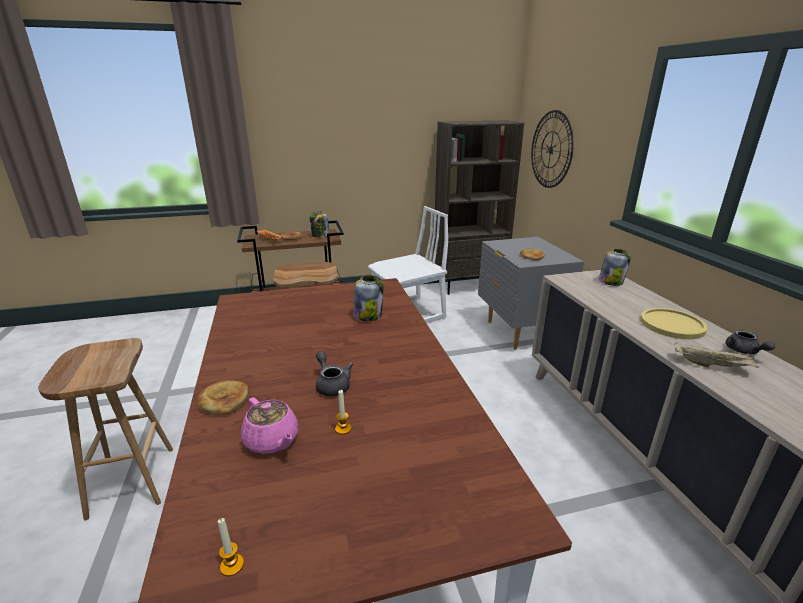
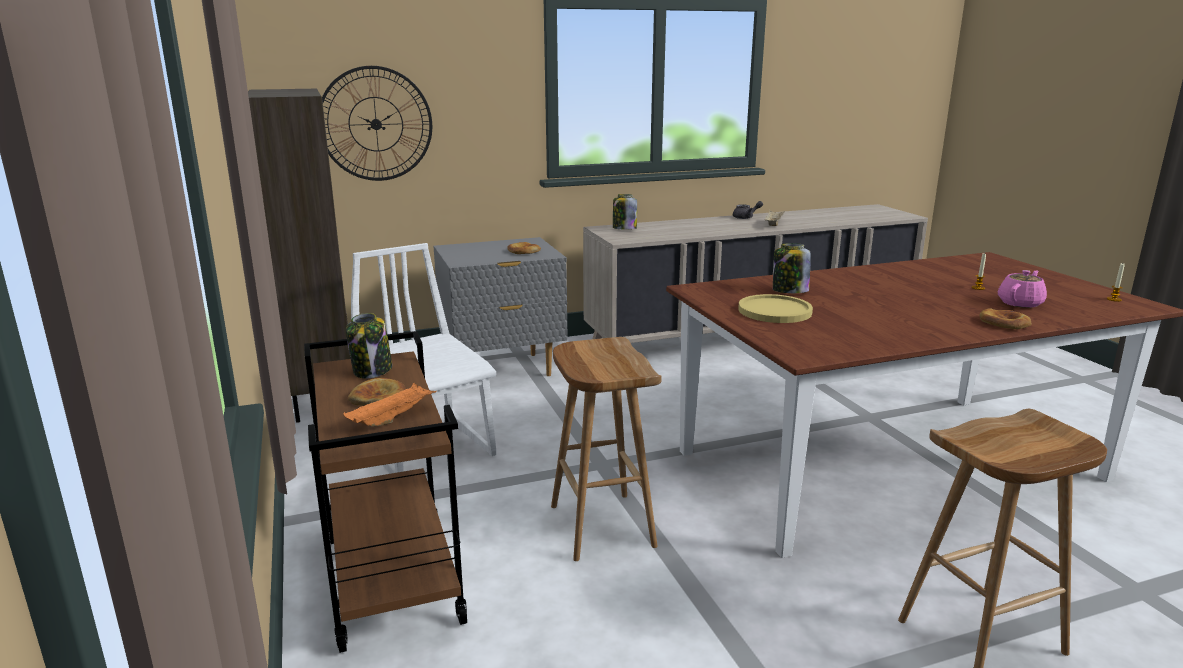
camera: 95 degrees left, 5 degrees down
grey teapot [316,351,353,396] -> none
yellow plate [640,308,707,339] -> yellow plate moved to [738,294,813,323]

